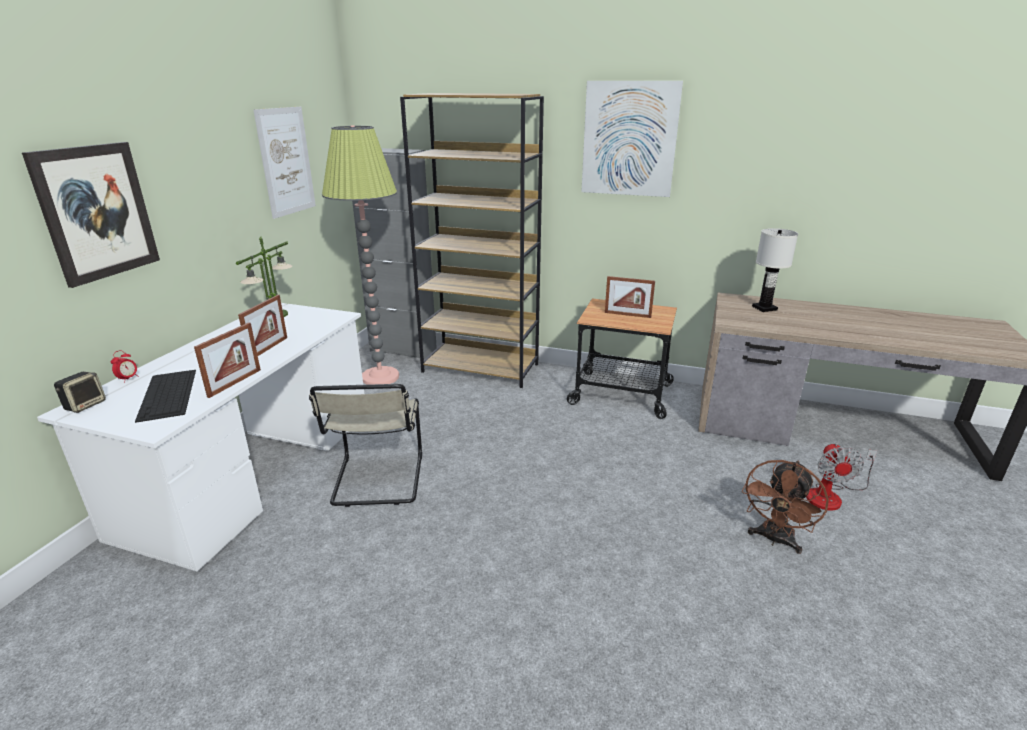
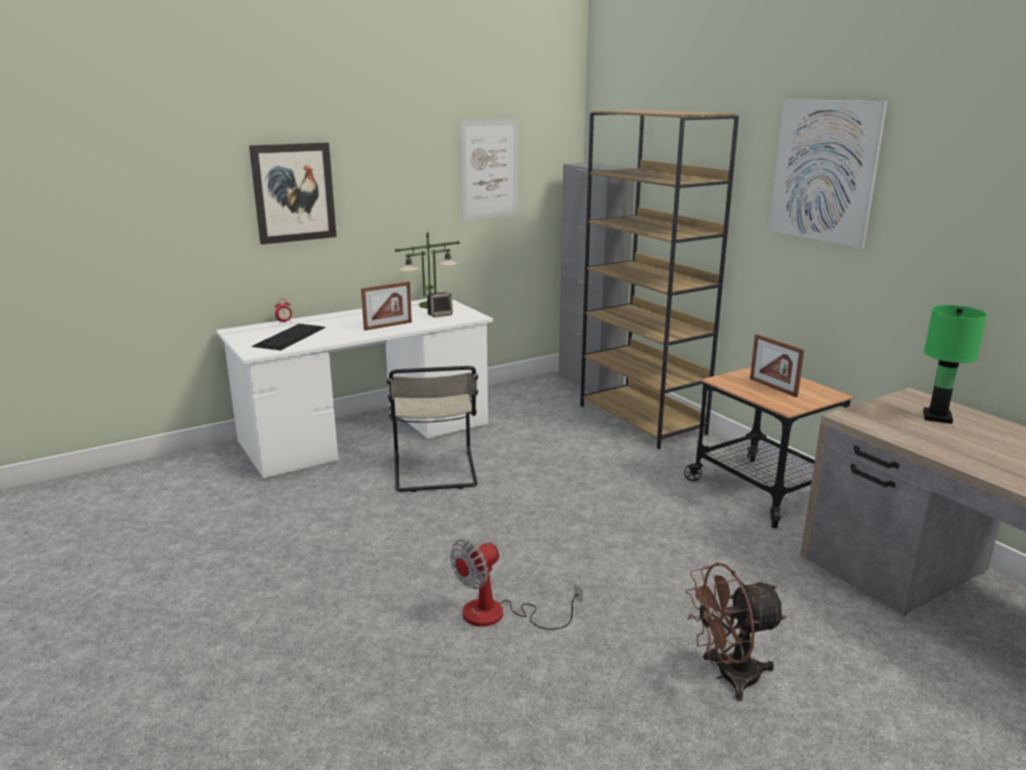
camera: 40 degrees right, 5 degrees down
speaker [54,372,106,413] -> speaker moved to [427,292,453,317]
picture frame [194,322,261,398] -> none
beige chair [309,384,422,507] -> beige chair turned 45 degrees counterclockwise [387,366,478,492]
floor lamp [322,125,399,385] -> none
white table lamp [752,228,798,312] -> green table lamp [923,305,987,424]
fan [806,443,877,511] -> fan moved to [450,539,583,630]

